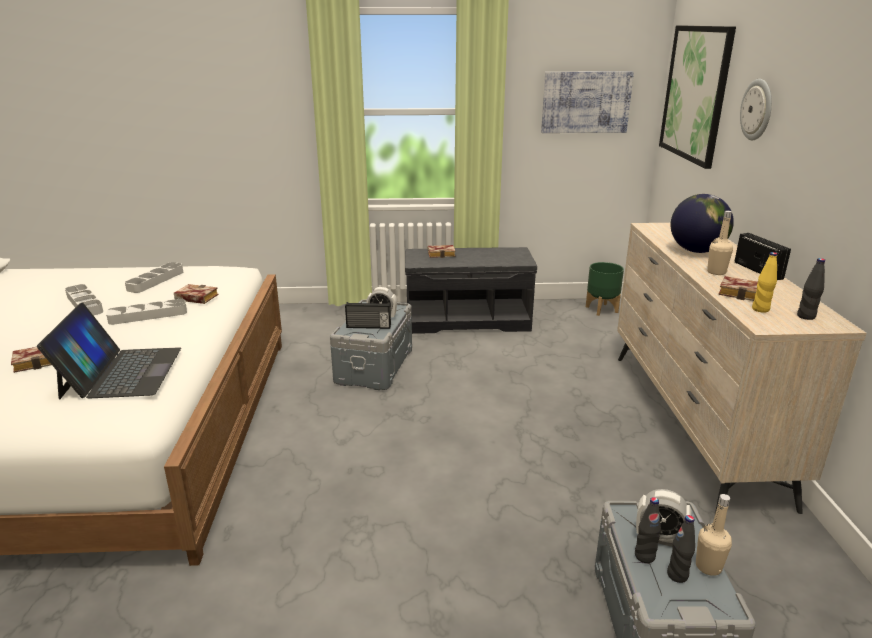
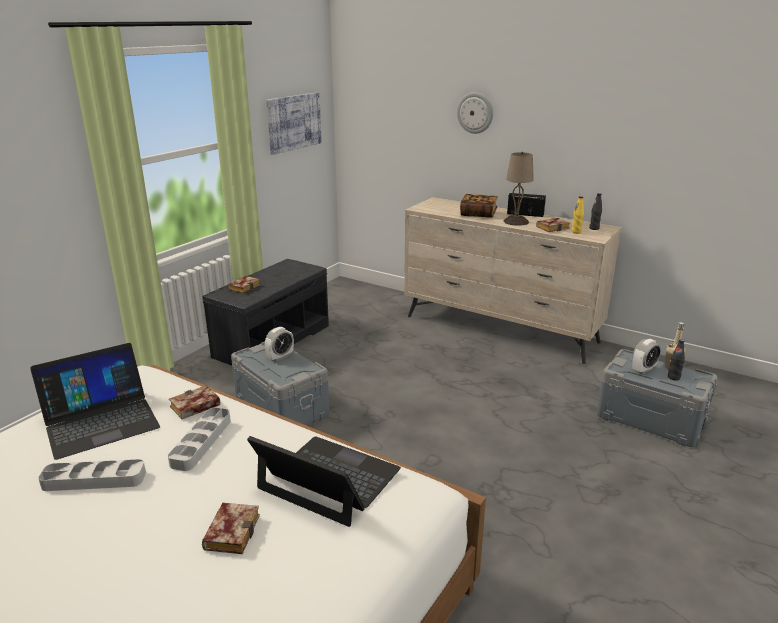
camera: 55 degrees left, 0 degrees up
grey tray [125,262,183,293] -> laptop [30,343,160,460]
radio [345,302,391,329] -> none
green planter [586,262,624,316] -> none
black bottle [635,497,661,563] -> none
picture [659,26,736,169] -> none
globe [671,194,734,253] -> book [460,194,498,218]
beige bottle [707,211,733,275] -> beige table lamp [503,152,534,226]

